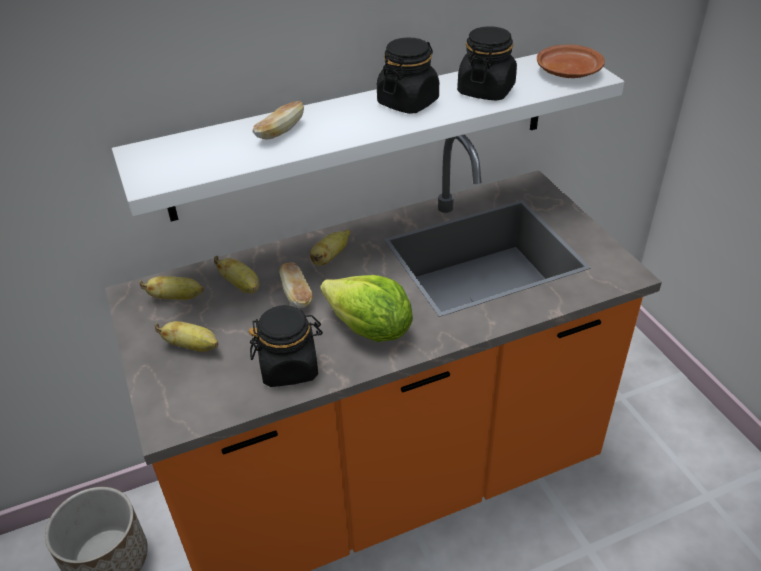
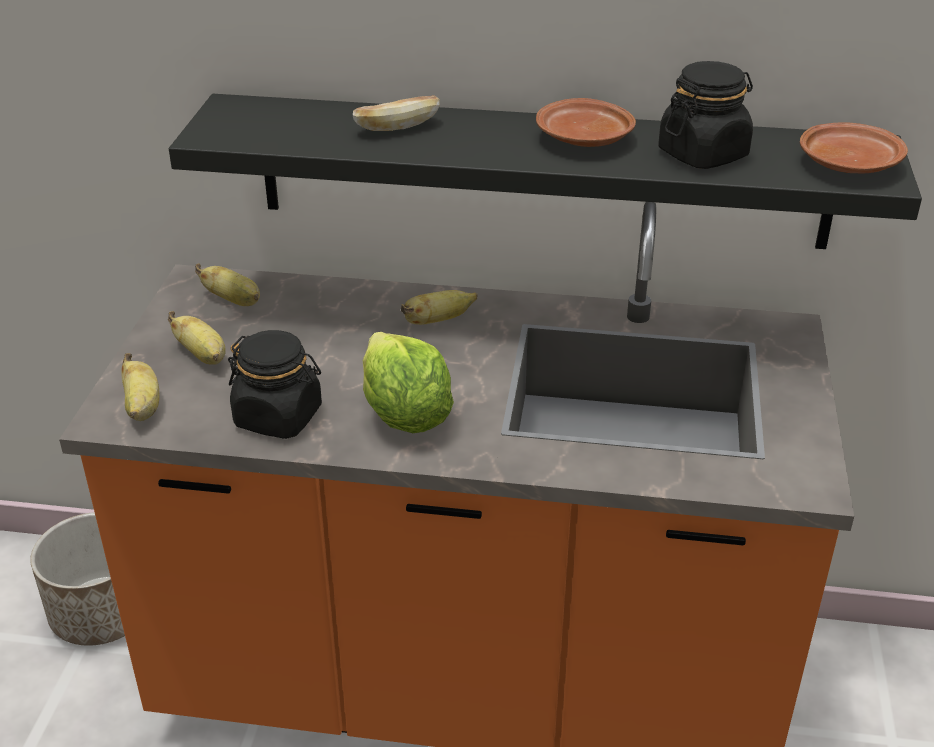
camera: 30 degrees right, 5 degrees down
white shelf [112,54,624,222] -> black shelf [169,94,922,249]
banana [214,256,260,293] -> banana moved to [121,353,159,421]
bread [279,262,313,308] -> none
black jar [377,37,439,114] -> brown plate [536,98,636,147]

